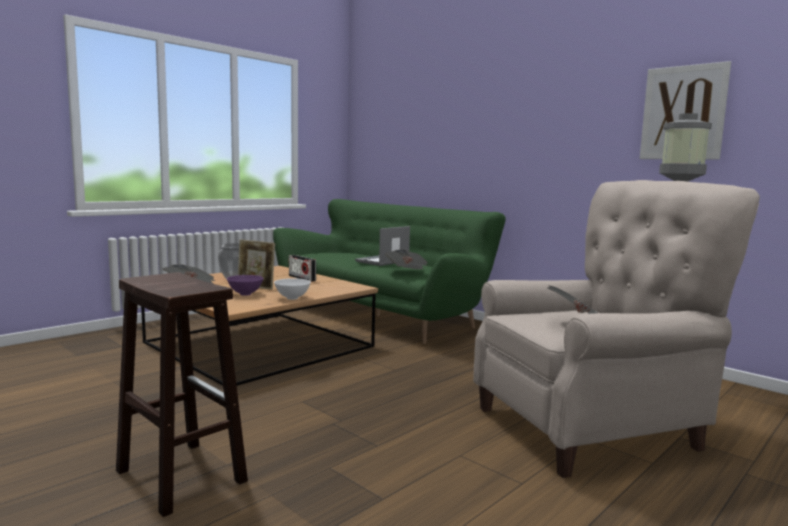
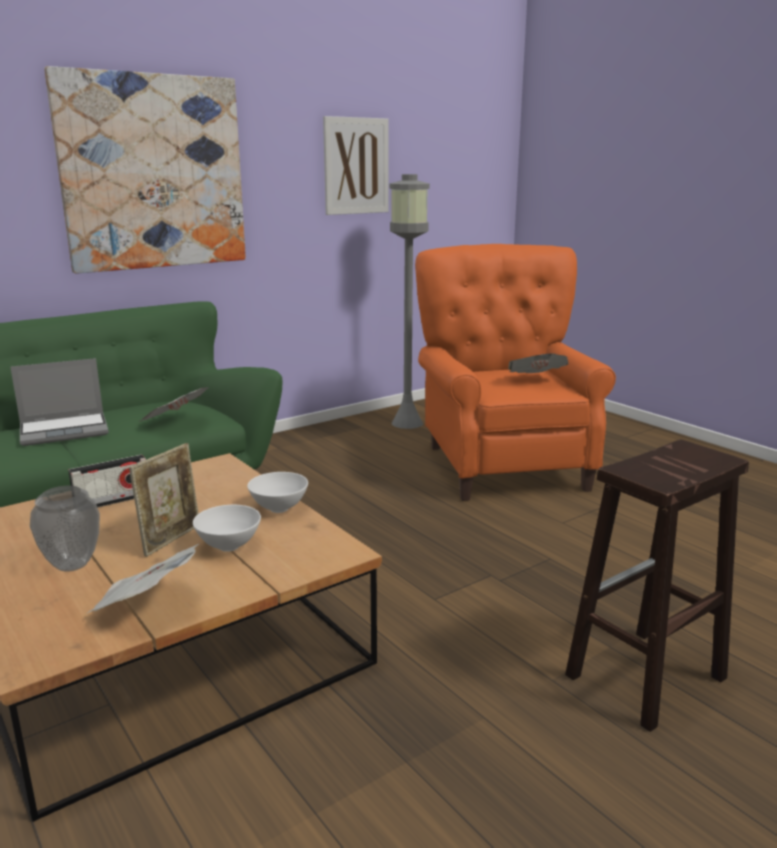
camera: 80 degrees left, 10 degrees up
purple bowl [227,275,264,296] -> white bowl [193,505,261,552]
laptop [355,226,410,266] -> laptop turned 75 degrees counterclockwise [10,358,109,446]
beige armchair [473,180,760,478] -> orange armchair [415,244,616,501]
none -> picture [44,66,246,274]

